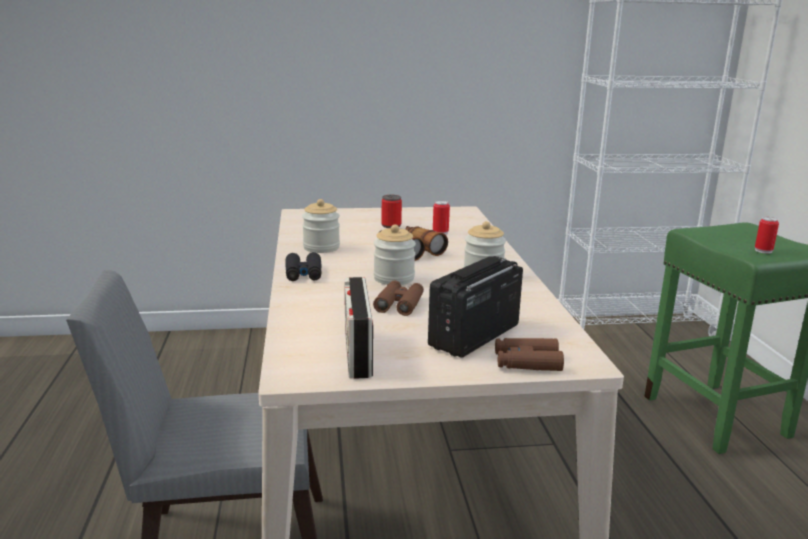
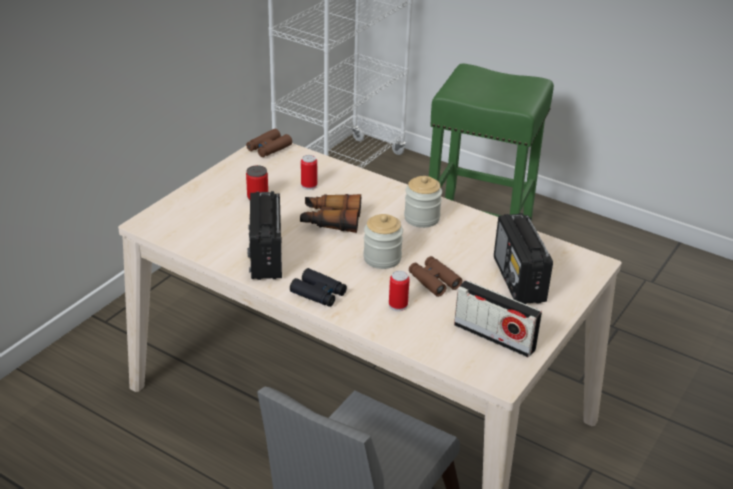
camera: 50 degrees left, 15 degrees up
jar [302,199,340,253] -> radio [248,191,282,280]
brown binoculars [495,338,564,371] -> brown binoculars moved to [246,129,292,157]
can [755,217,779,254] -> can moved to [389,271,410,311]

